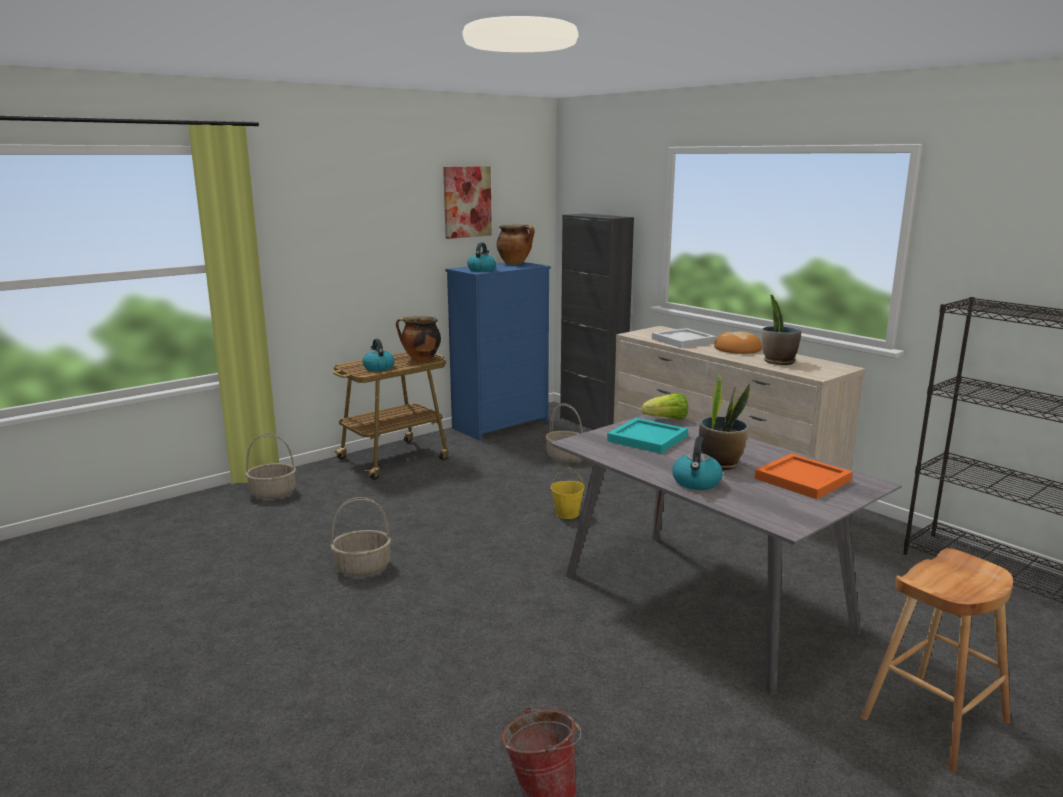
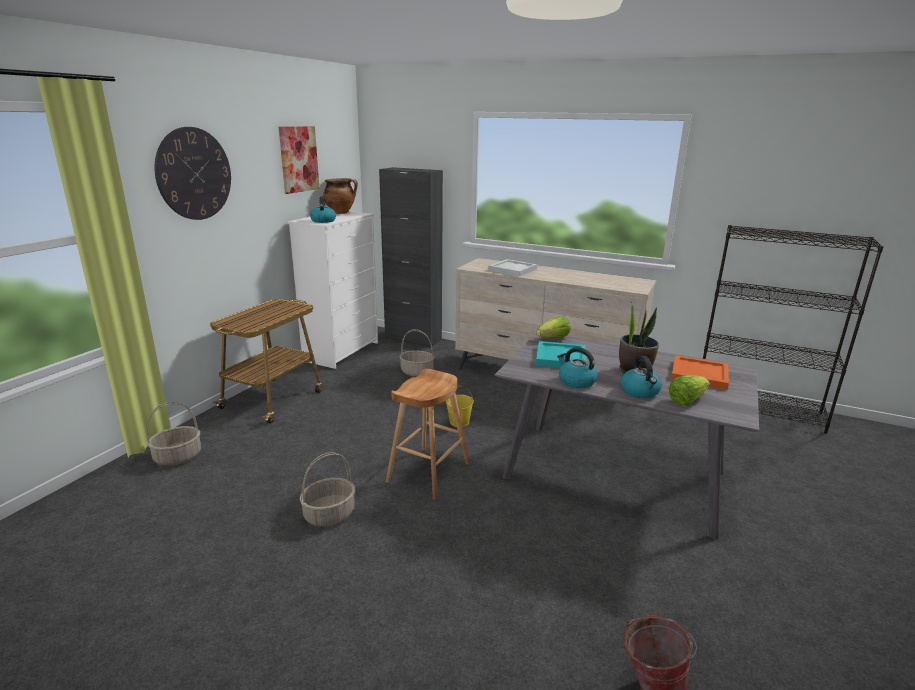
camera: 25 degrees left, 5 degrees up
kettle [363,339,395,371] -> kettle moved to [557,347,598,388]
cooking pot [396,316,441,361] -> none
blue dresser [446,262,551,441] -> white dresser [287,211,378,369]
bread [714,331,762,354] -> none
potted plant [762,294,801,365] -> none
brown stool [861,548,1013,773] -> brown stool moved to [386,369,470,500]
none -> wall clock [155,127,231,220]
none -> lettuce [668,376,710,405]

